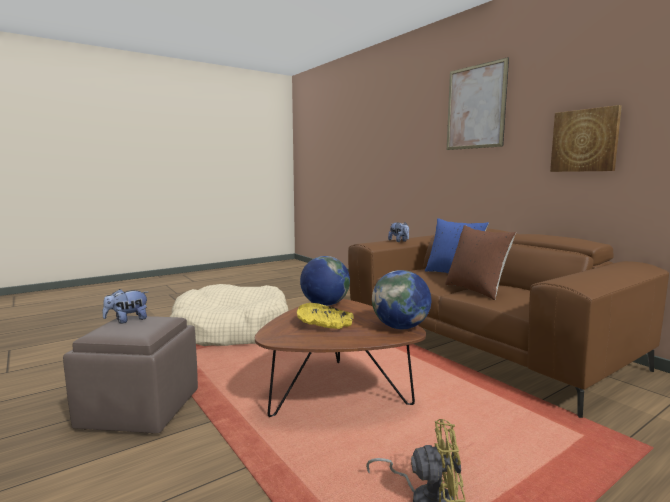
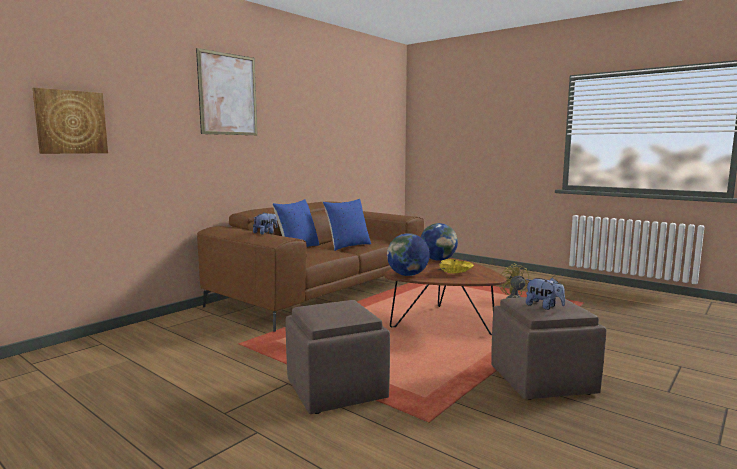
camera: 105 degrees left, 0 degrees up
beige dog bed [170,284,288,346] -> brown ottoman [285,300,390,414]
brown pillow [445,225,516,300] -> blue pillow [323,199,371,251]
picture [550,105,622,172] -> picture moved to [32,88,108,154]

